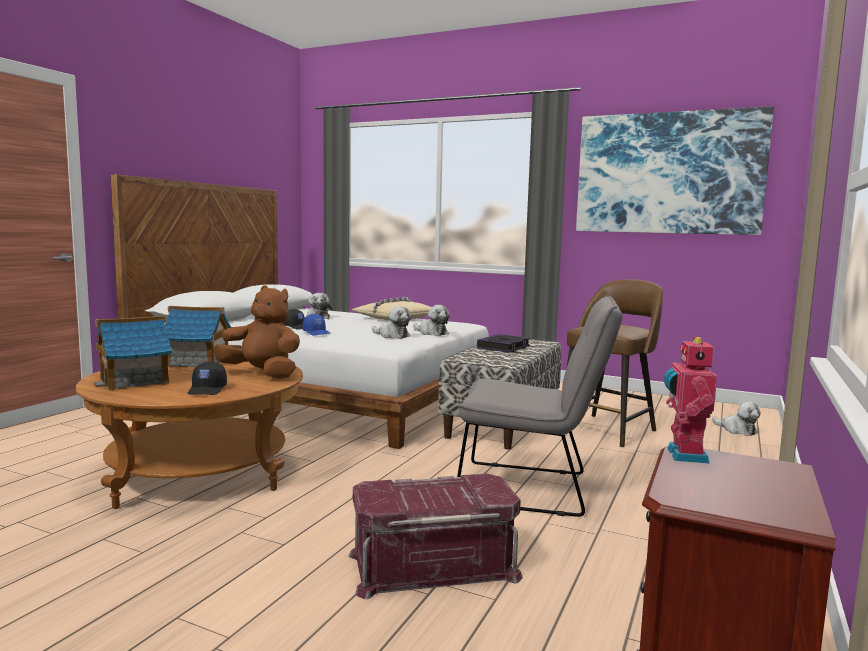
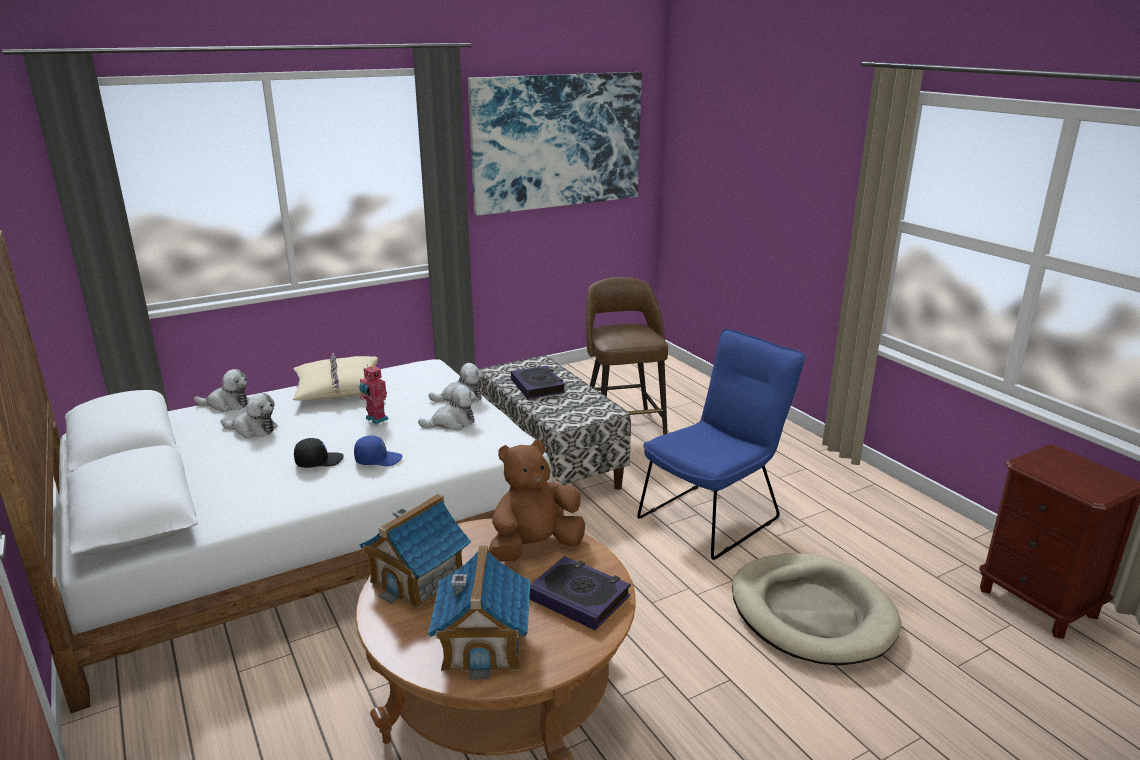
camera: 55 degrees left, 15 degrees up
black cap [187,361,227,395] -> book [529,556,631,631]
red storage box [349,474,523,599] -> beige dog bed [732,553,901,666]
grey chair [457,295,623,517] -> blue chair [637,329,805,560]
toy robot [664,337,717,464] -> toy robot moved to [359,365,388,424]
plush toy [712,402,761,436] -> plush toy moved to [194,369,249,412]

